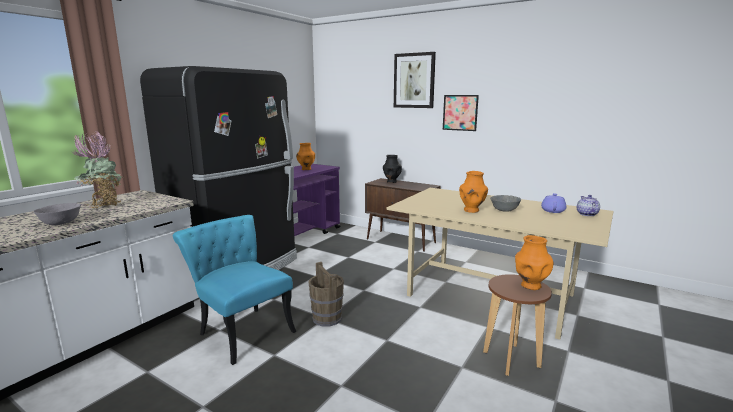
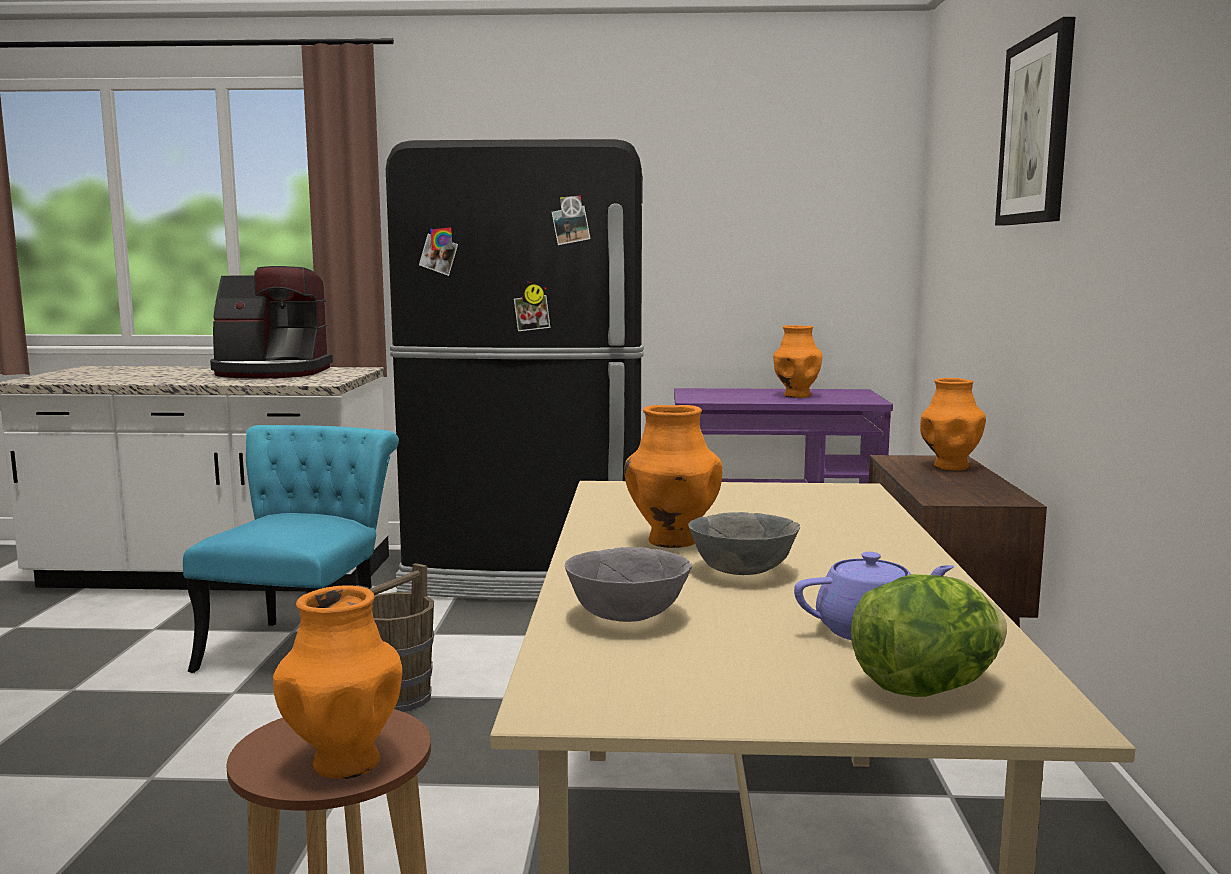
camera: 60 degrees right, 5 degrees down
grey bowl [33,203,81,225] -> grey bowl moved to [565,547,692,622]
potted plant [71,131,122,208] -> coffee machine [210,266,333,378]
black vase [383,155,402,183] -> orange vase [920,378,986,471]
picture [443,95,479,131] -> none
teapot [577,195,600,216] -> lettuce [851,574,1007,697]

